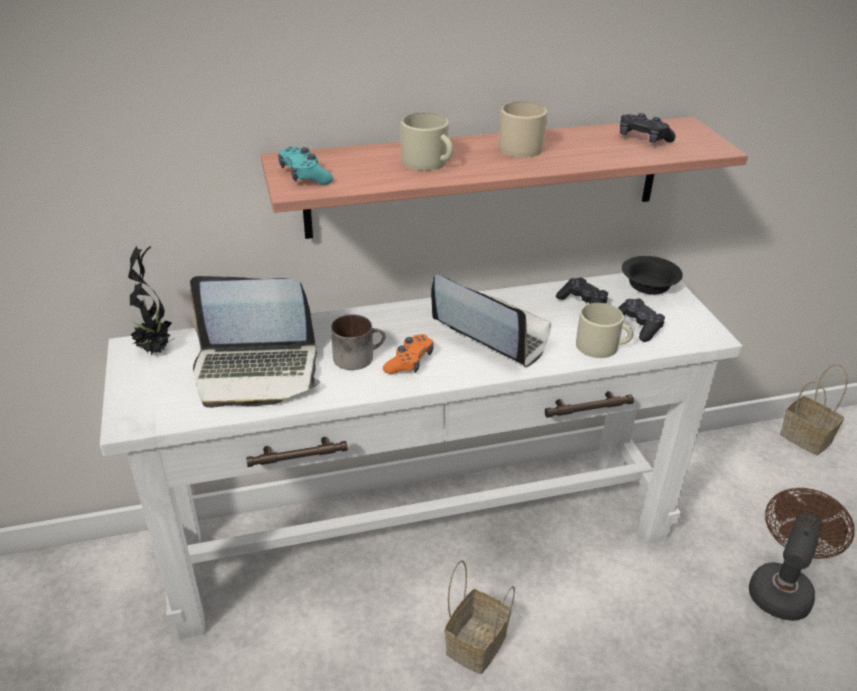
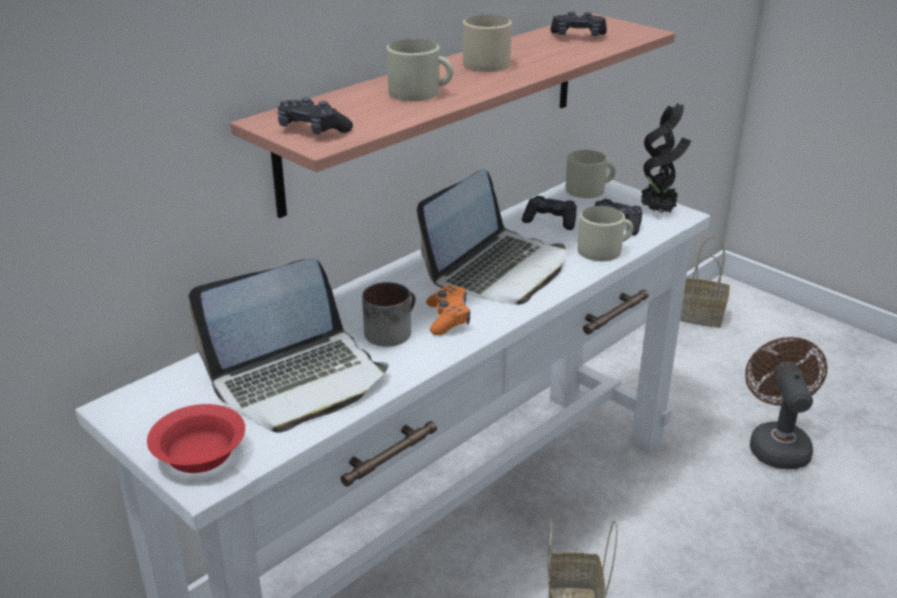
camera: 30 degrees left, 5 degrees down
potted plant [128,246,174,355] -> potted plant moved to [641,103,691,213]
turquoise game controller [278,146,333,185] -> black game controller [277,97,353,134]
laptop [431,275,551,367] -> laptop turned 120 degrees clockwise [417,169,566,305]
black bowl [622,256,683,295] -> beige mug [566,150,616,198]
none -> red bowl [147,404,245,473]

